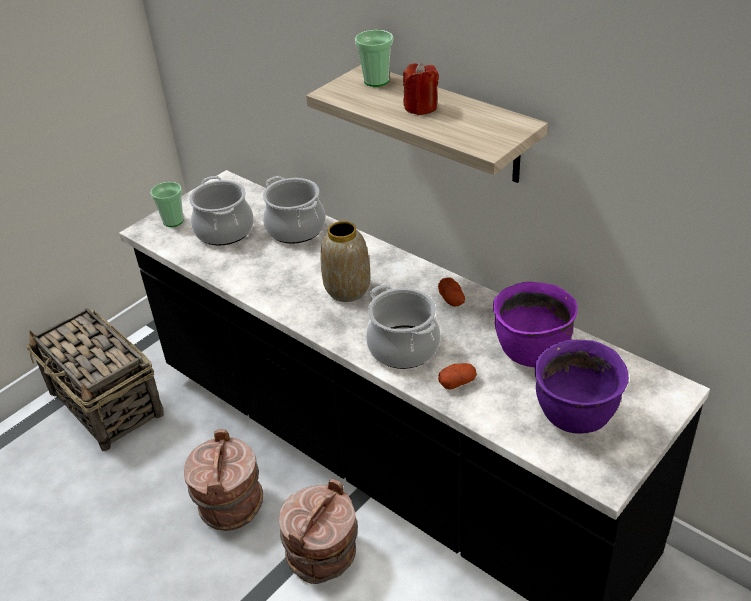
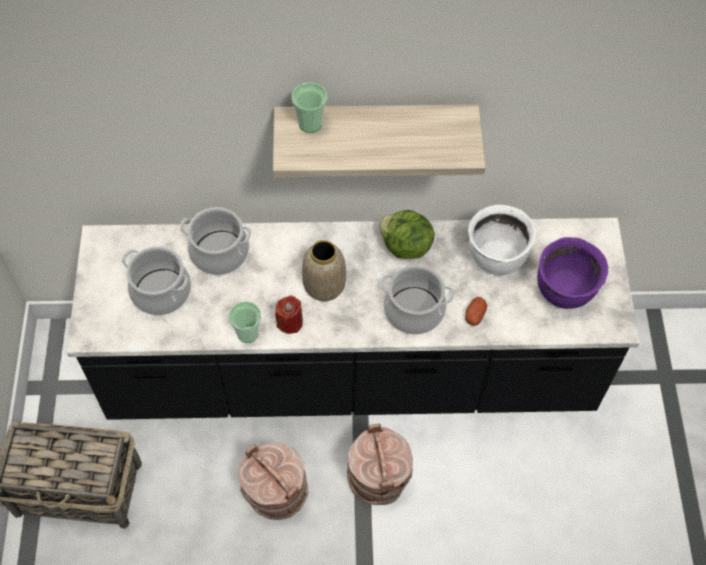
camera: 45 degrees left, 20 degrees up
cup [151,182,184,227] -> cup moved to [229,301,261,343]
red candle [403,62,439,115] -> red candle moved to [275,295,303,334]
potato [438,277,465,307] -> lettuce [379,210,435,259]
purple cooking pot [493,282,578,367] -> white cooking pot [468,205,536,275]

